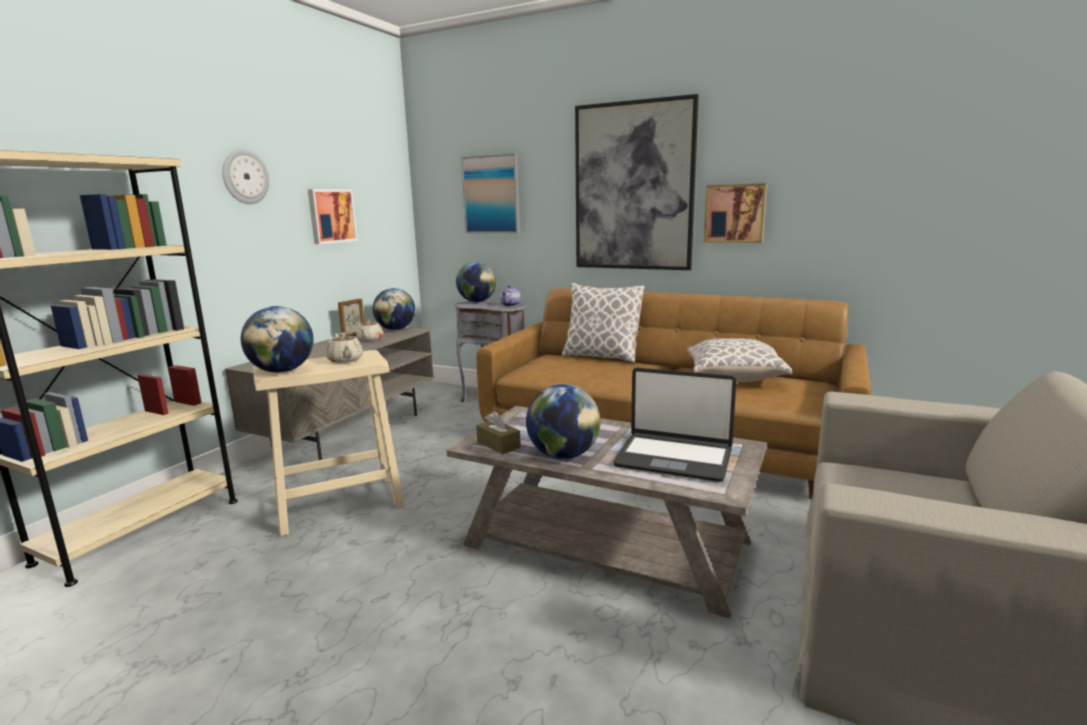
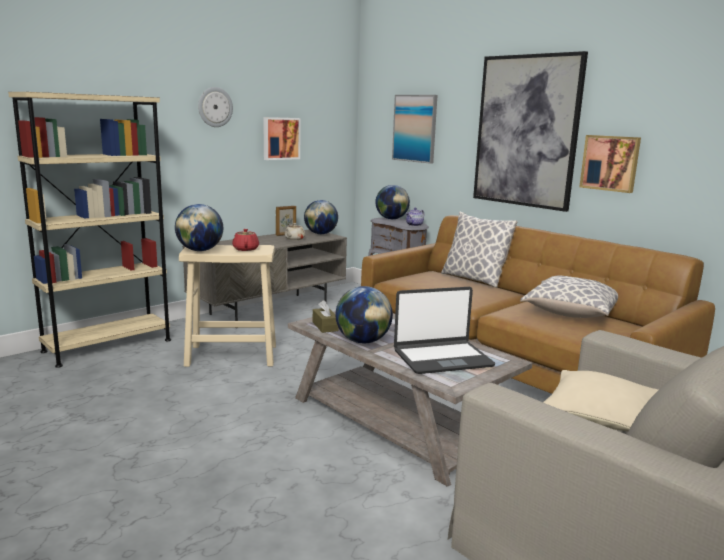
camera: 20 degrees right, 0 degrees up
beige teapot [326,333,363,363] -> red teapot [232,229,259,251]
laptop [613,368,737,482] -> laptop turned 60 degrees counterclockwise [394,287,495,374]
none -> beige pillow [543,370,658,431]

